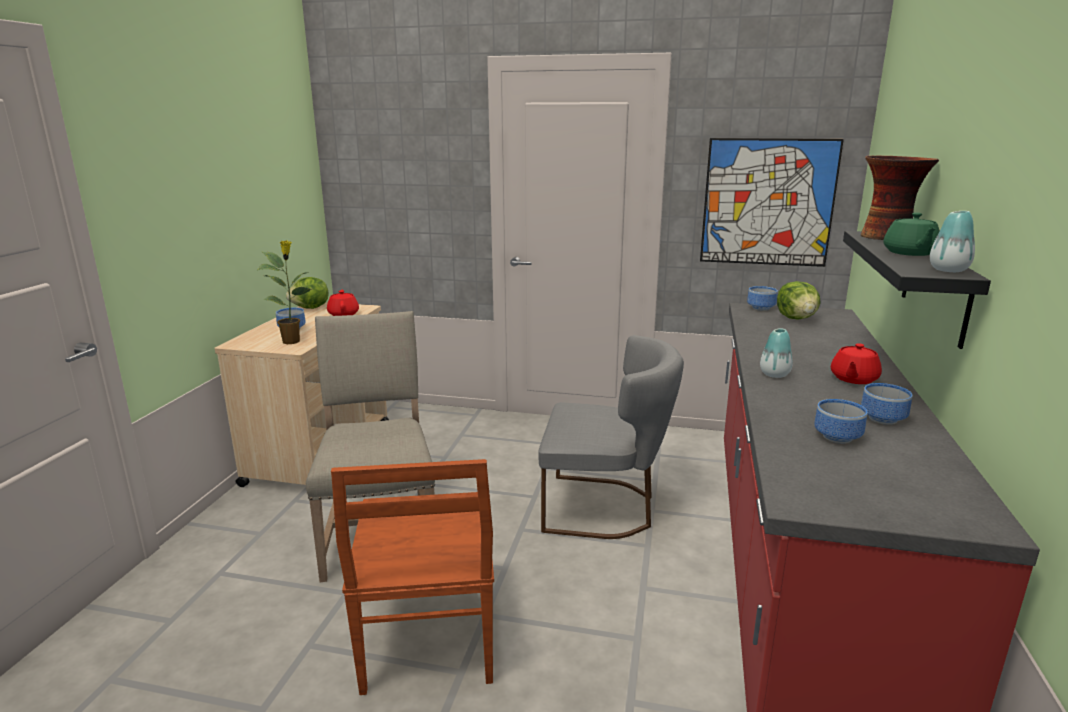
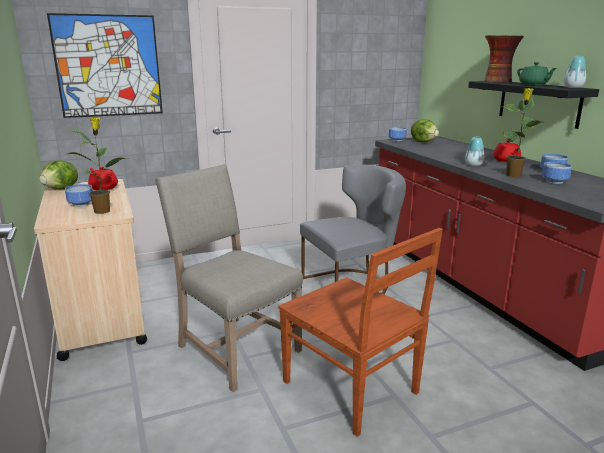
camera: 35 degrees left, 0 degrees up
picture [700,138,844,267] -> picture moved to [47,13,163,118]
none -> potted plant [501,88,541,177]

